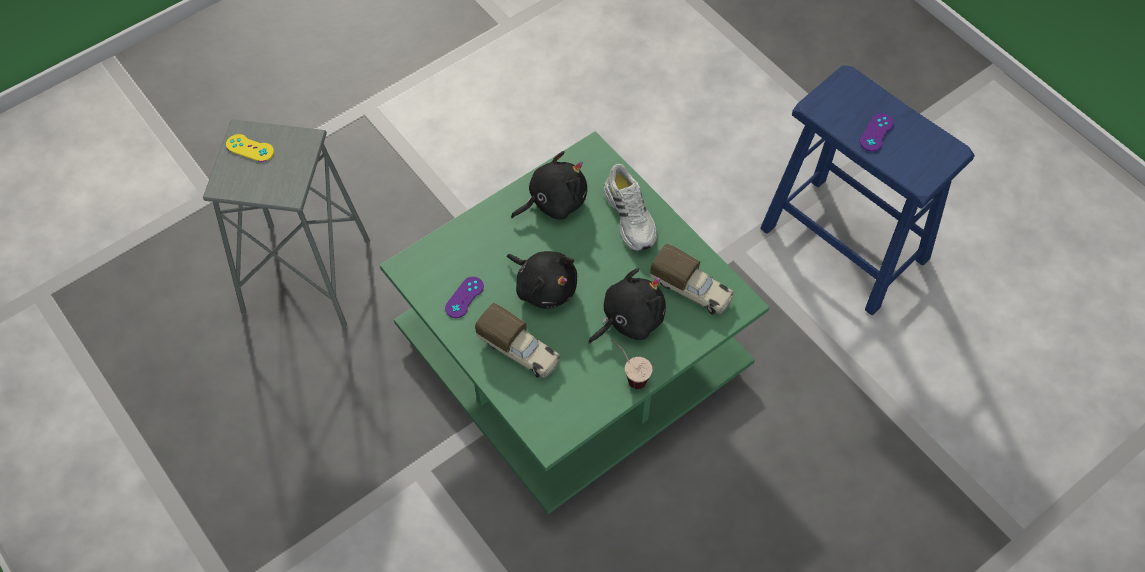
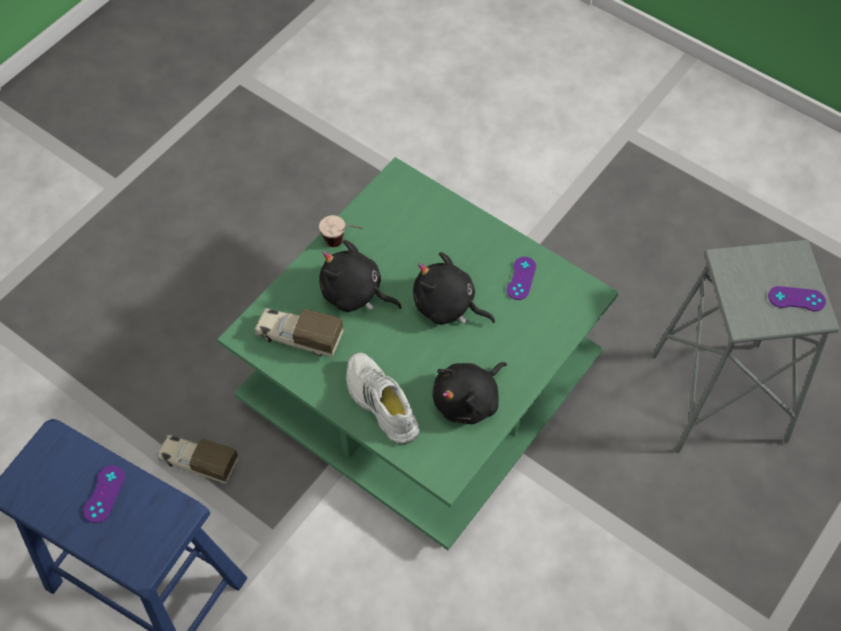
camera: 165 degrees right, 0 degrees up
yellow game controller [226,134,274,162] -> purple game controller [768,286,826,311]
toy truck [475,303,561,378] -> toy truck moved to [157,435,239,485]
black plush toy [588,268,666,344] -> black plush toy turned 75 degrees clockwise [319,240,402,312]

